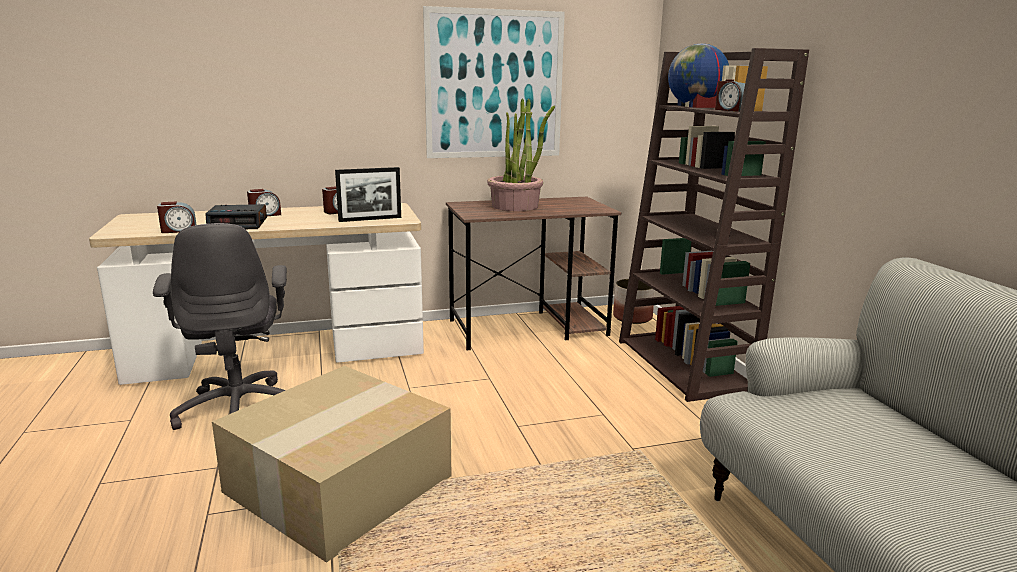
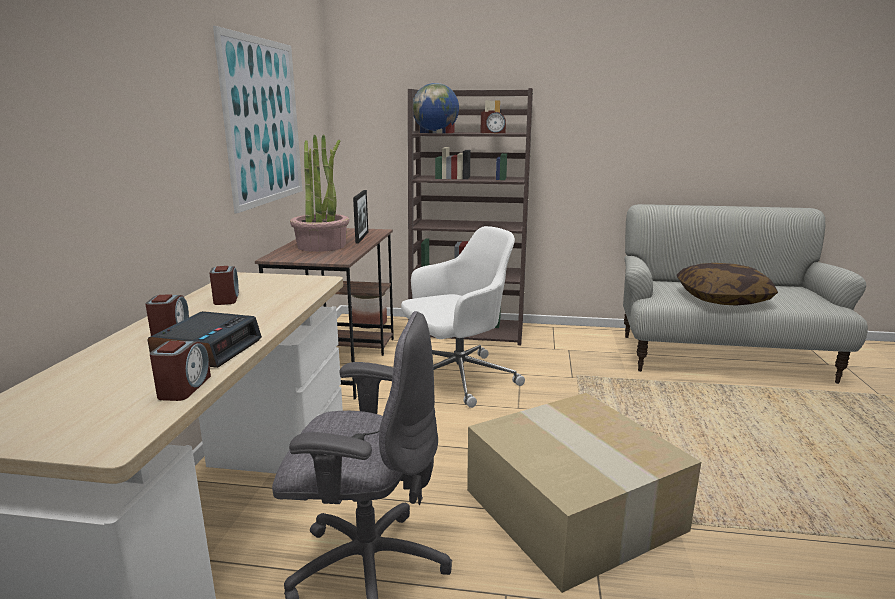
camera: 65 degrees left, 0 degrees up
picture frame [335,167,401,222] -> picture frame moved to [353,190,368,244]
none -> white office chair [401,226,525,408]
none -> pillow [677,263,778,306]

